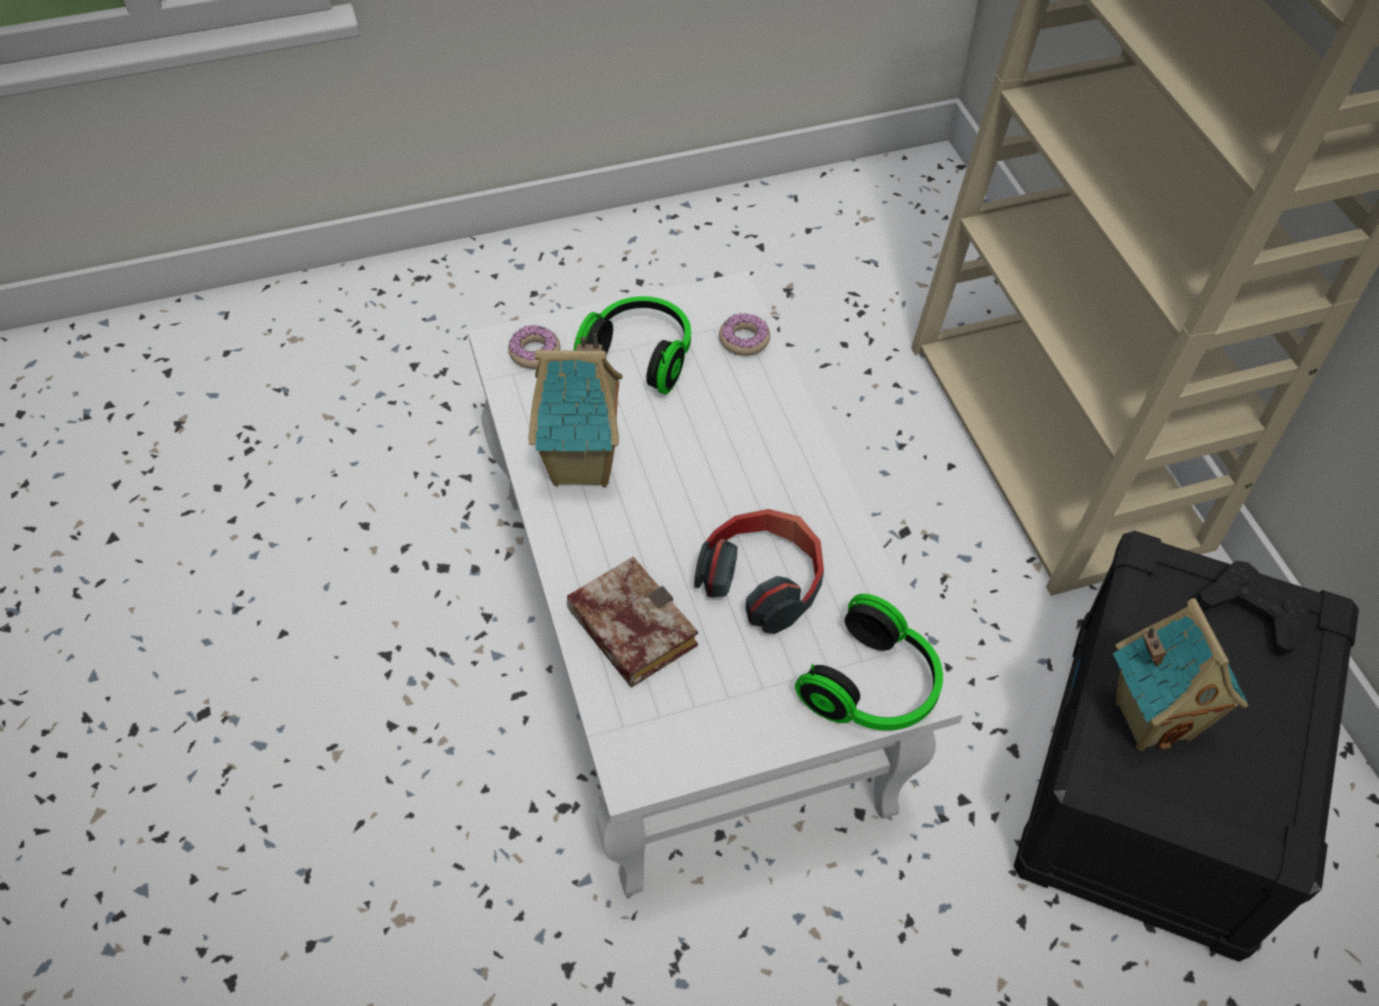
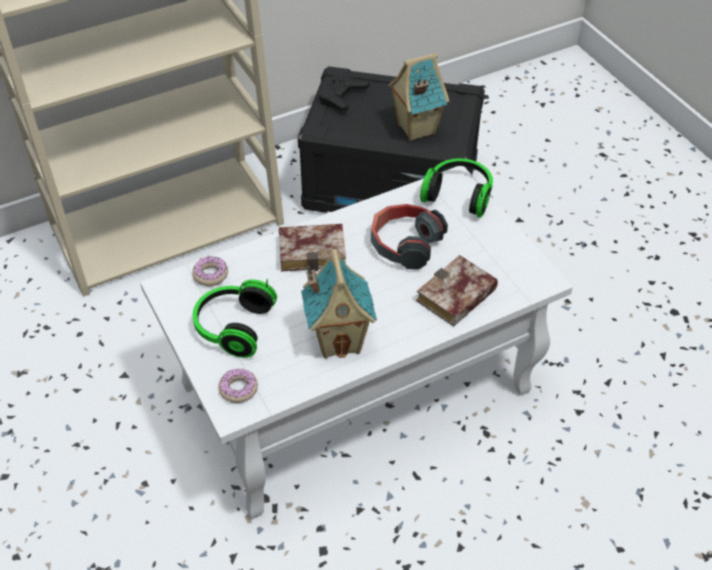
camera: 100 degrees left, 5 degrees down
none -> book [279,224,346,271]

